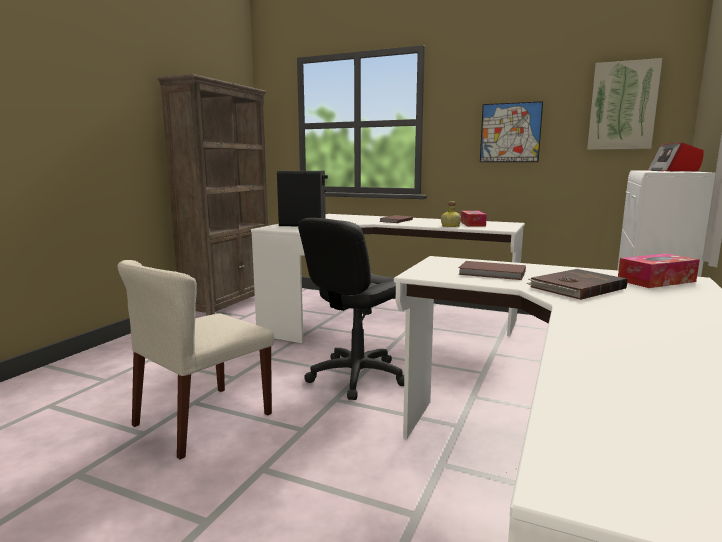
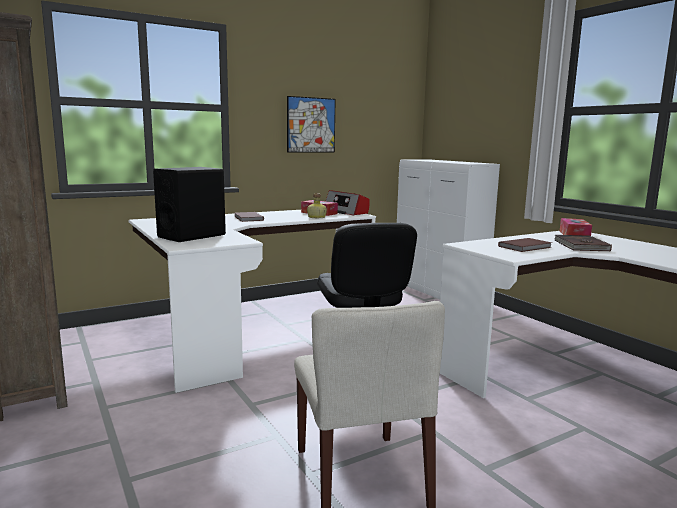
camera: 55 degrees left, 0 degrees up
picture [587,58,662,150] -> none
radio [648,142,704,172] -> radio moved to [326,190,369,216]

